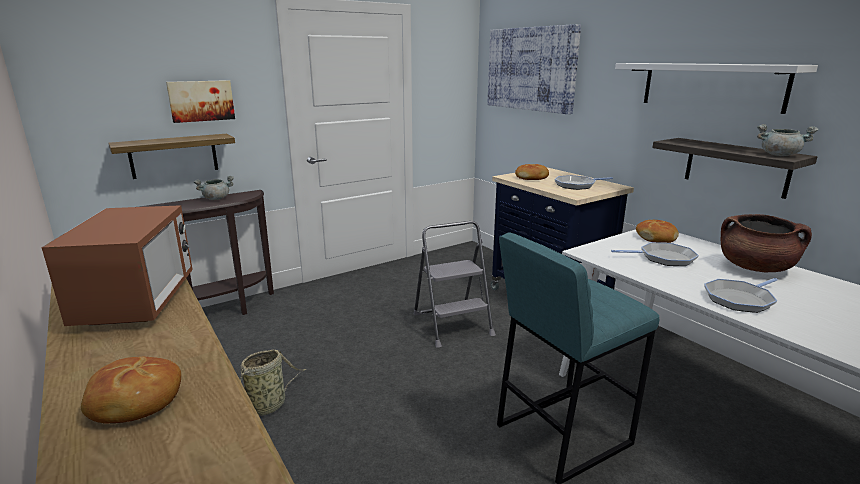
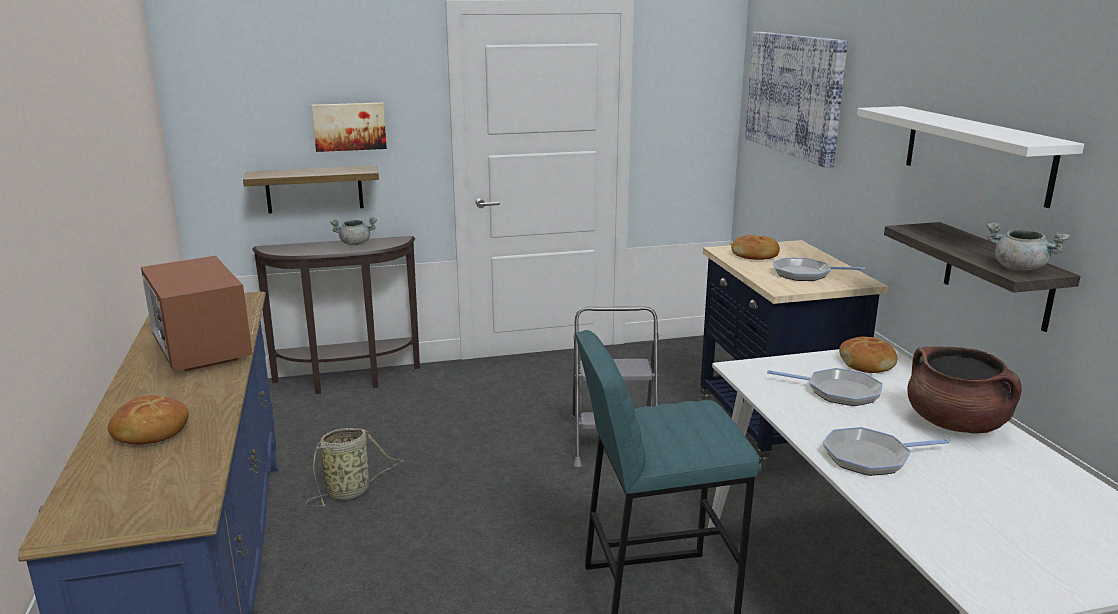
camera: 20 degrees right, 0 degrees up
microwave [41,205,193,326] -> microwave turned 135 degrees clockwise [141,256,252,371]

